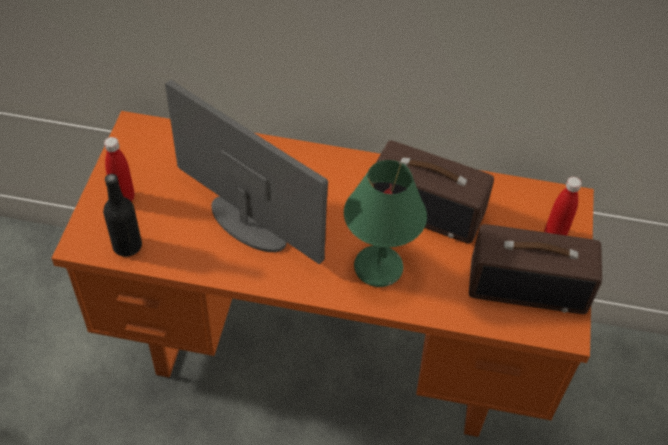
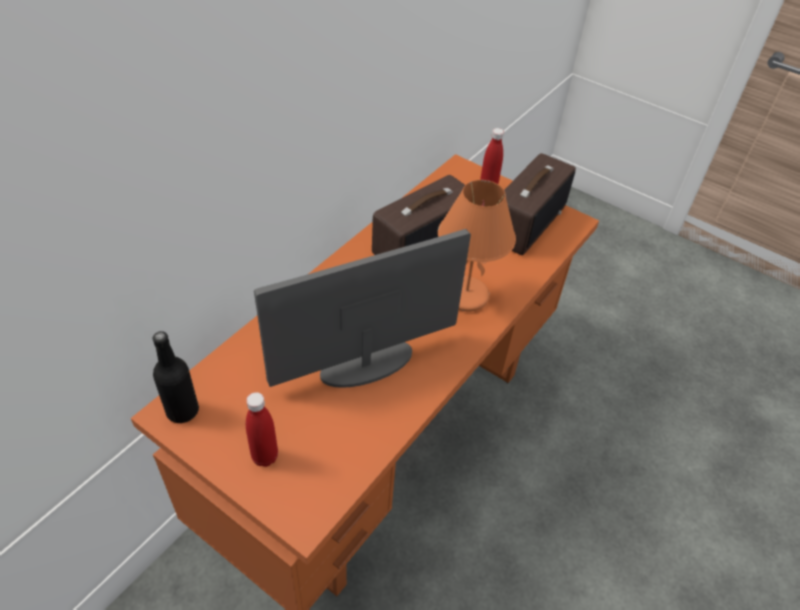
camera: 65 degrees left, 5 degrees down
black bottle [103,174,142,257] -> black bottle moved to [152,331,199,423]
green table lamp [344,160,427,287] -> orange table lamp [438,180,516,312]

